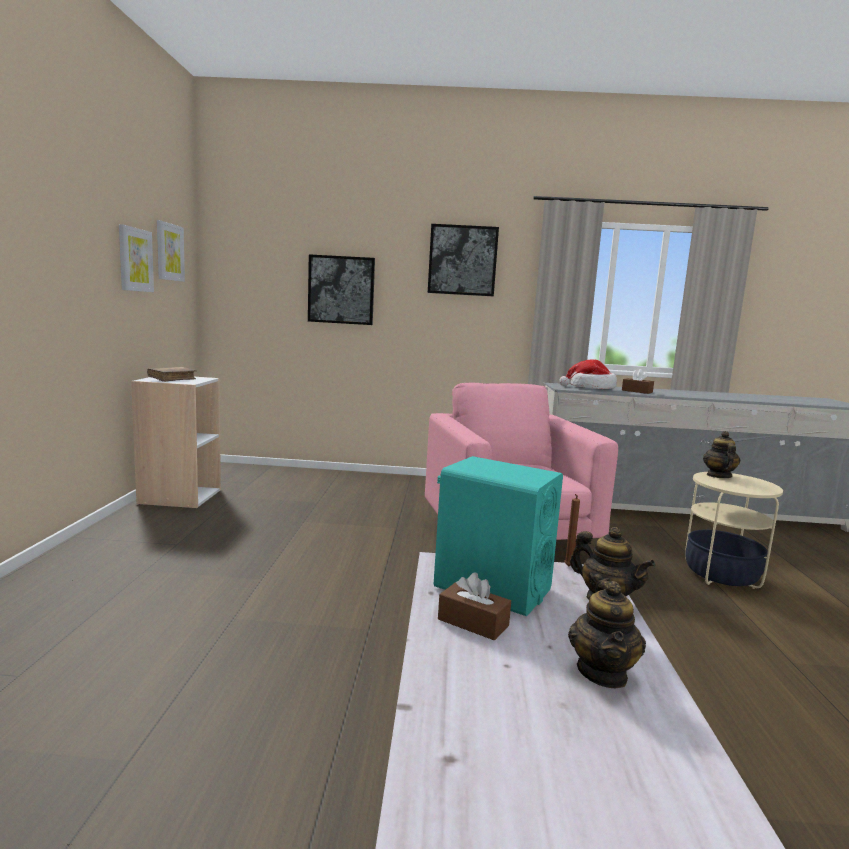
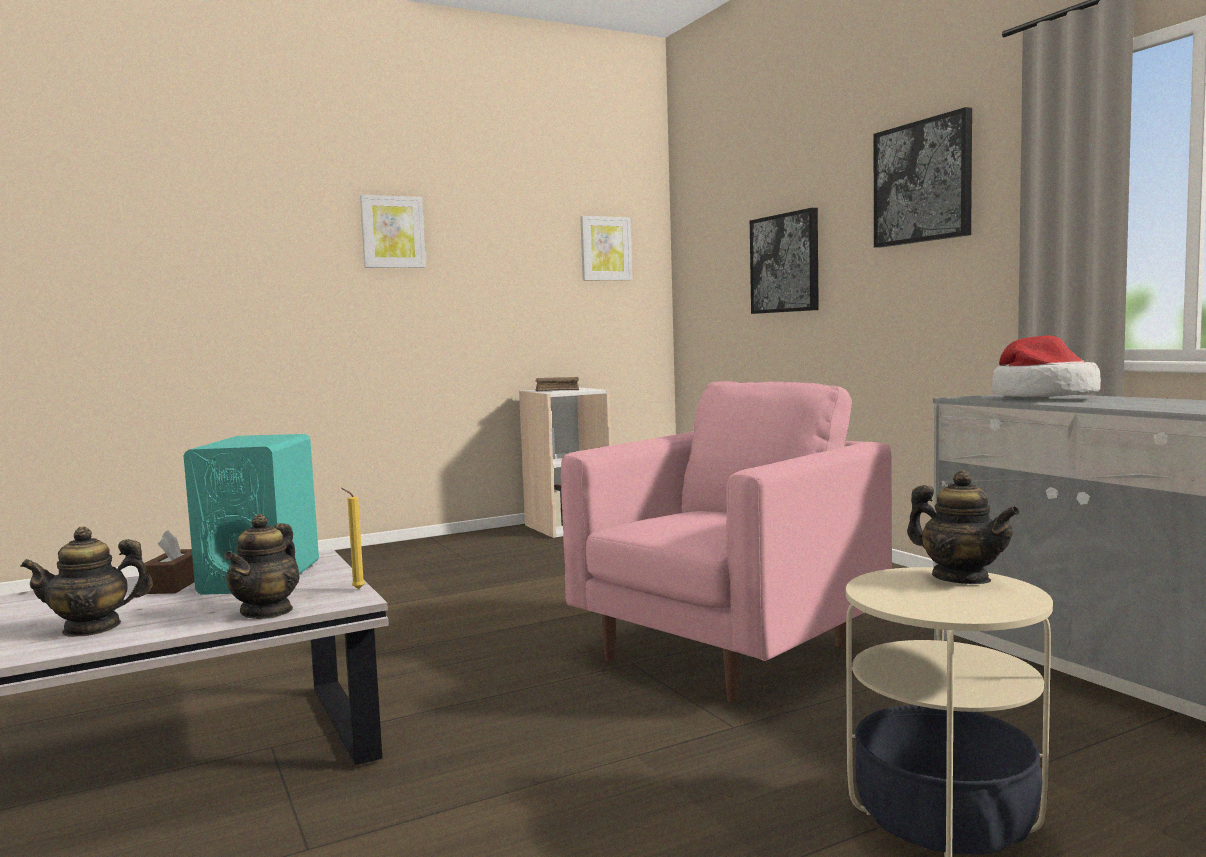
camera: 60 degrees right, 5 degrees down
picture [119,224,154,292] -> picture moved to [360,195,426,268]
brown candle [564,494,580,566] -> yellow candle [341,488,365,589]
brown tissue box [622,369,654,394] -> none
teapot [703,431,740,478] -> teapot turned 75 degrees clockwise [907,471,1020,584]

